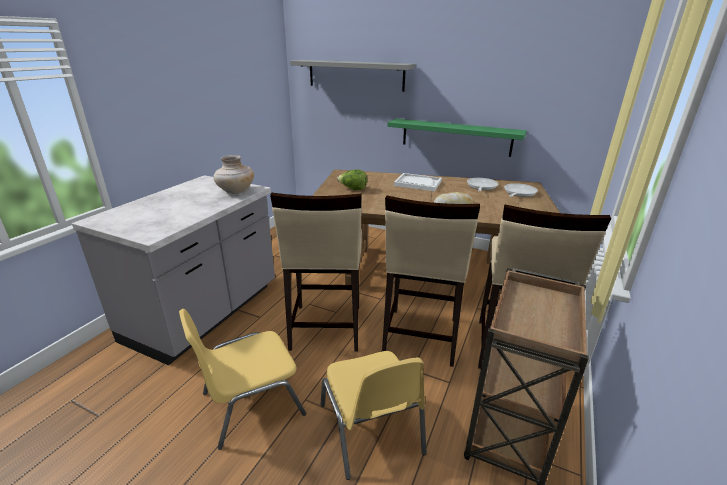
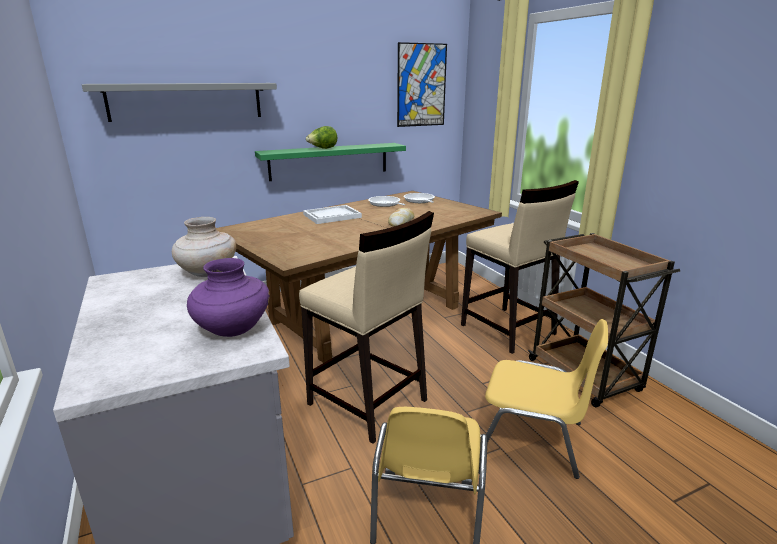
camera: 50 degrees left, 5 degrees down
lettuce [337,169,367,190] -> lettuce moved to [306,126,337,149]
beige stool [382,195,480,367] -> none
none -> purple vase [187,258,269,337]
none -> picture [397,42,447,127]

